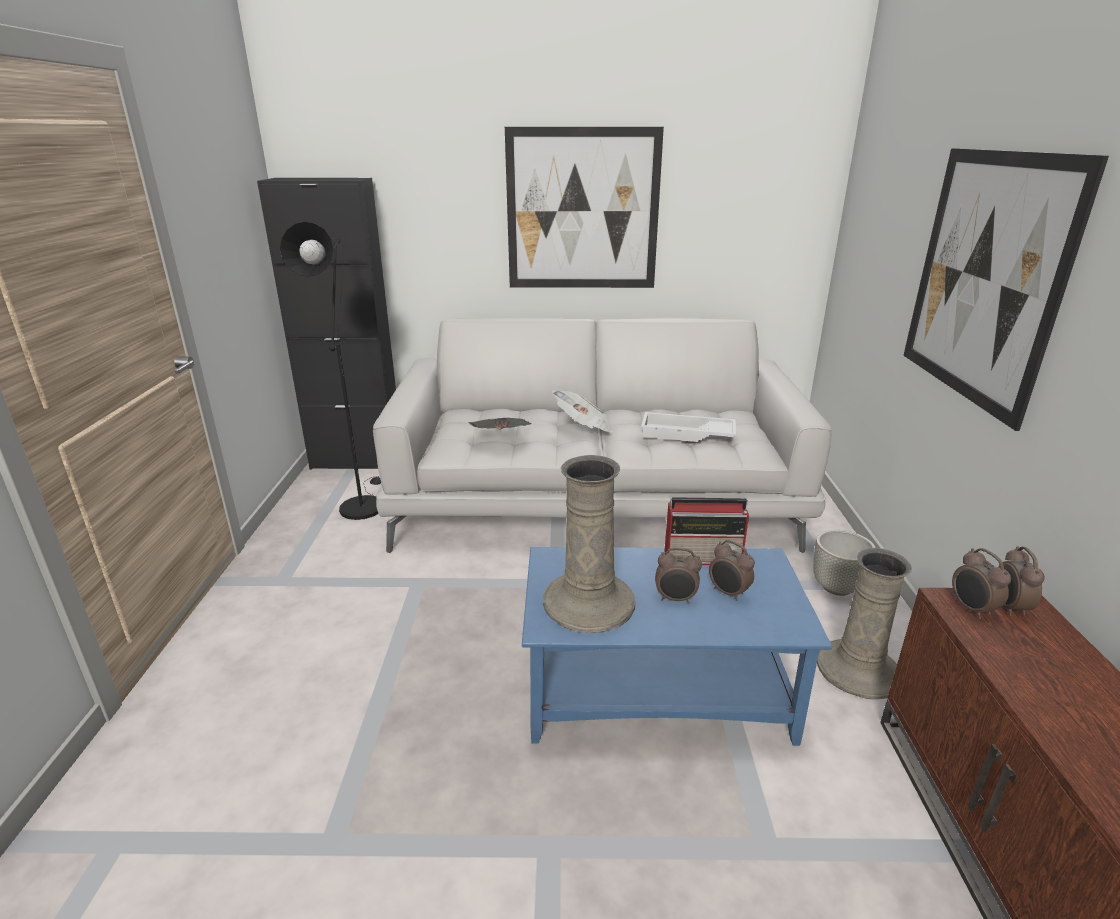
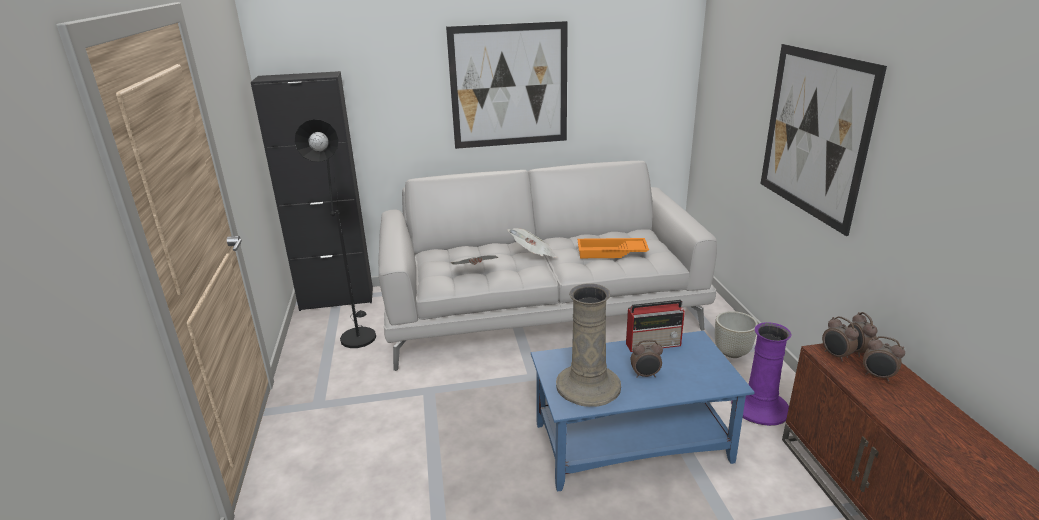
camera: 10 degrees left, 0 degrees up
white tray [641,412,736,442] -> orange tray [577,238,649,258]
alarm clock [709,540,755,601] -> alarm clock moved to [863,336,905,382]
beige vase [817,548,912,700] -> purple vase [731,322,791,426]

